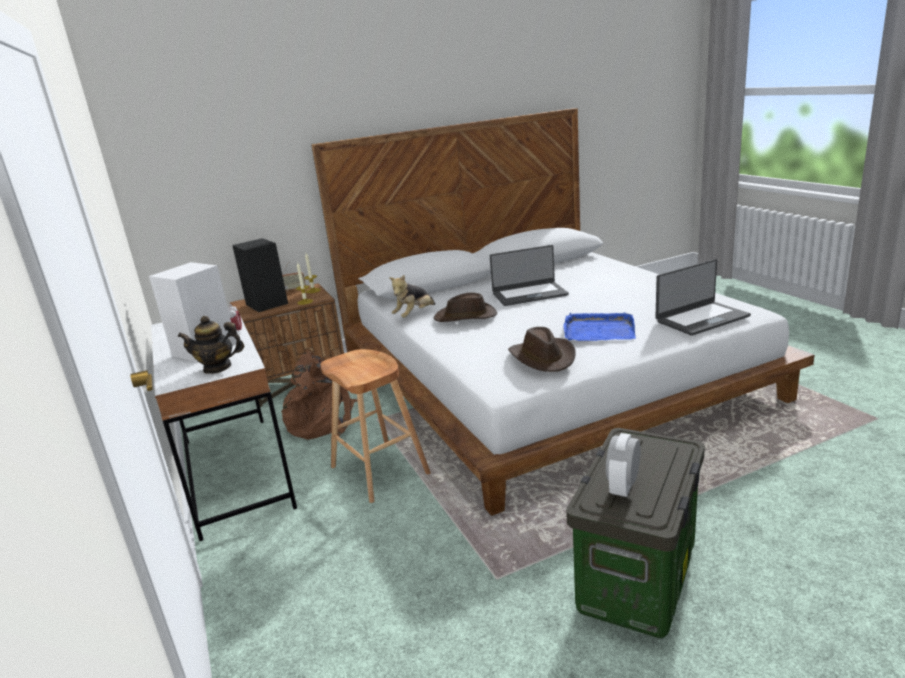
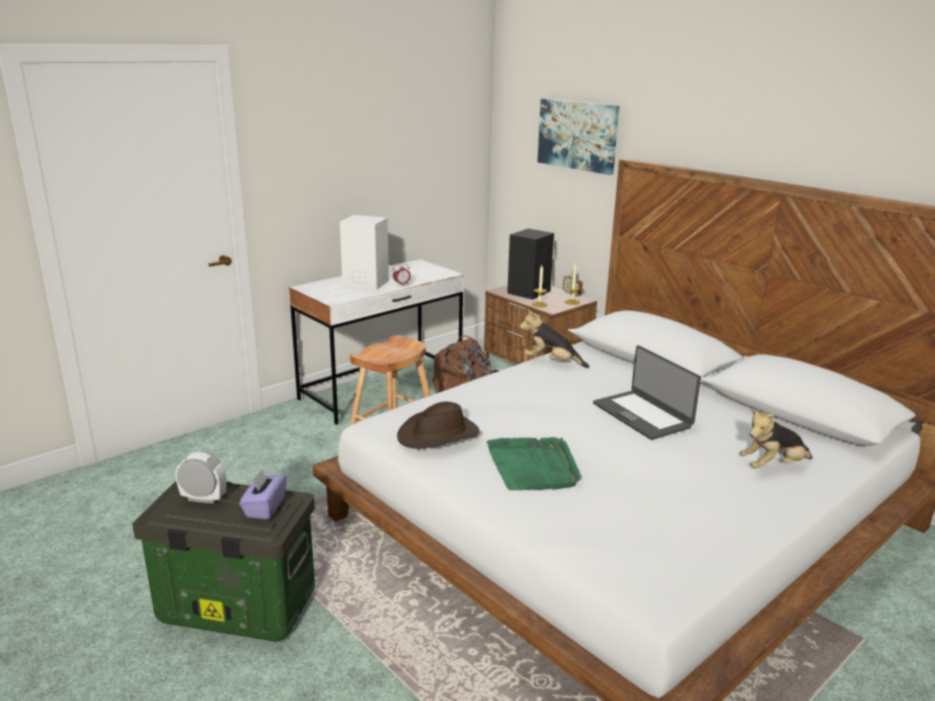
camera: 70 degrees right, 0 degrees up
teapot [178,316,244,374] -> none
brown hat [434,292,497,322] -> none
blue tray [563,313,636,341] -> green tray [487,437,582,490]
laptop [656,259,751,336] -> none
none -> purple tissue box [239,470,287,520]
none -> picture [538,98,619,175]
none -> plush toy [740,409,812,468]

